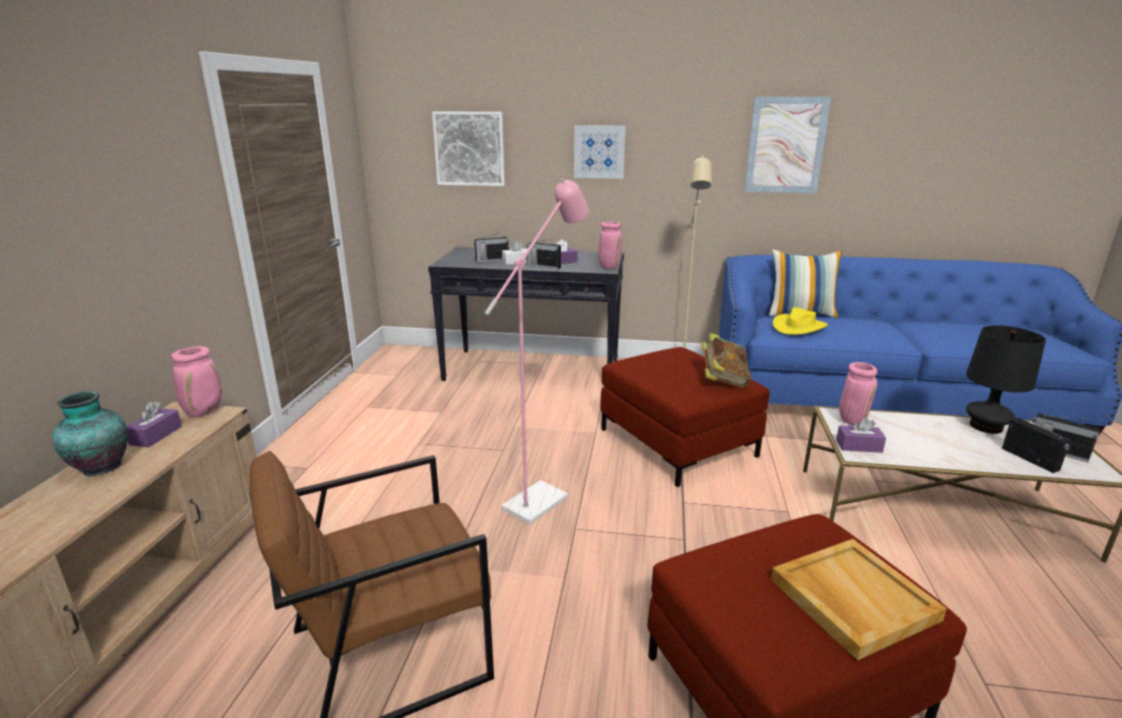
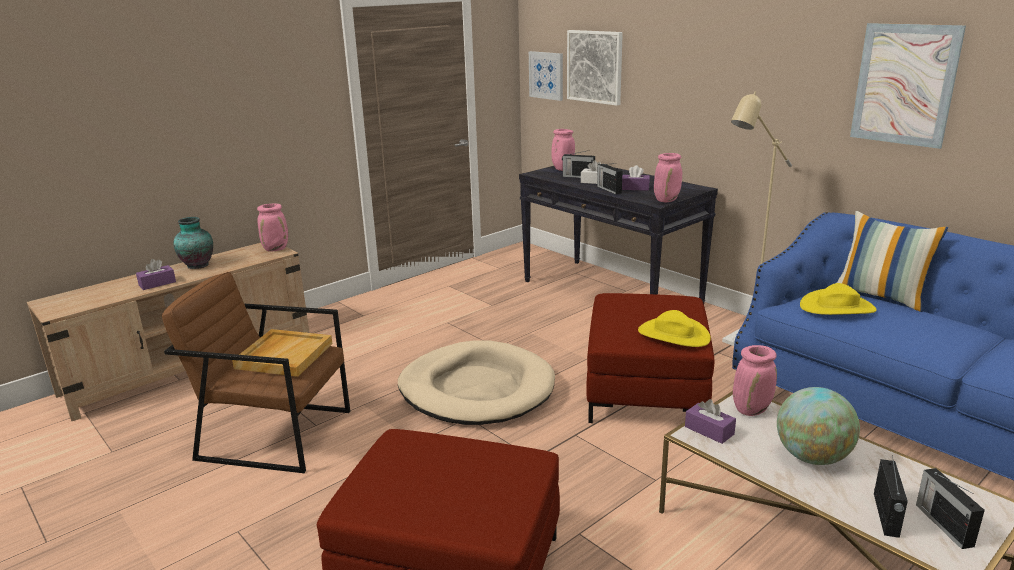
camera: 40 degrees right, 0 degrees up
purple tissue box [126,401,182,447] -> purple tissue box moved to [136,259,176,290]
pink floor lamp [484,179,589,525] -> beige dog bed [398,341,555,425]
picture [574,125,626,179] -> picture moved to [529,51,563,101]
book [702,333,751,388] -> yellow hat [638,310,711,347]
beige tray [771,539,947,661] -> beige tray moved to [232,329,332,377]
black table lamp [966,325,1046,434] -> none
none -> pink vase [551,129,575,171]
none -> globe [777,387,860,465]

